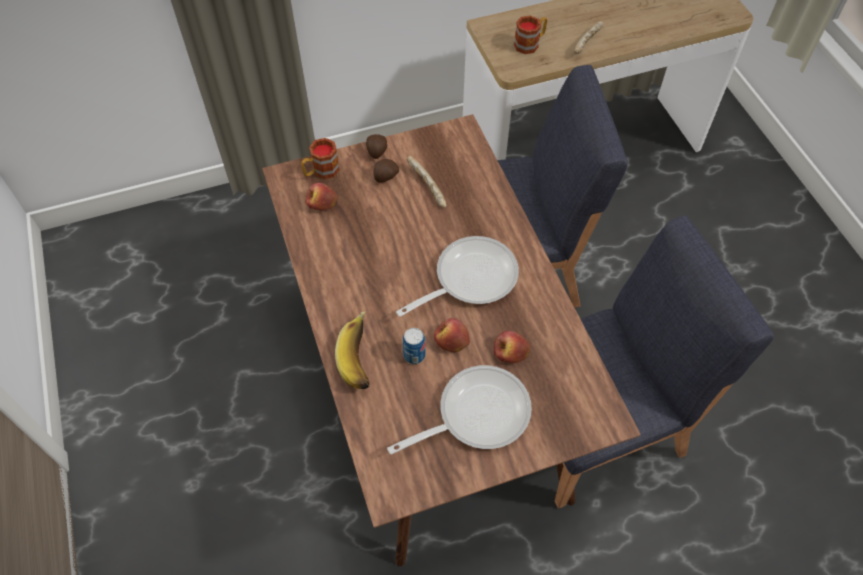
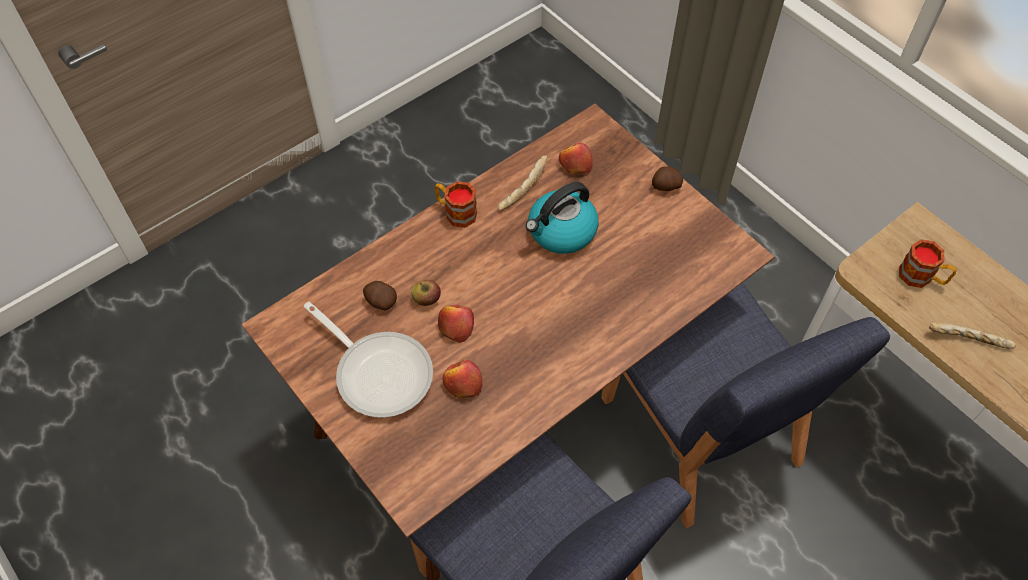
camera: 70 degrees right, 0 degrees up
mug [301,138,340,179] -> mug moved to [435,181,477,228]
banana [335,312,369,389] -> none
potato [374,159,399,183] -> potato moved to [363,281,397,310]
frying pan [396,236,519,317] -> none
can [403,328,425,364] -> apple [411,280,441,306]
bread [407,156,446,208] -> bread moved to [498,155,547,211]
none -> kettle [526,182,598,254]

